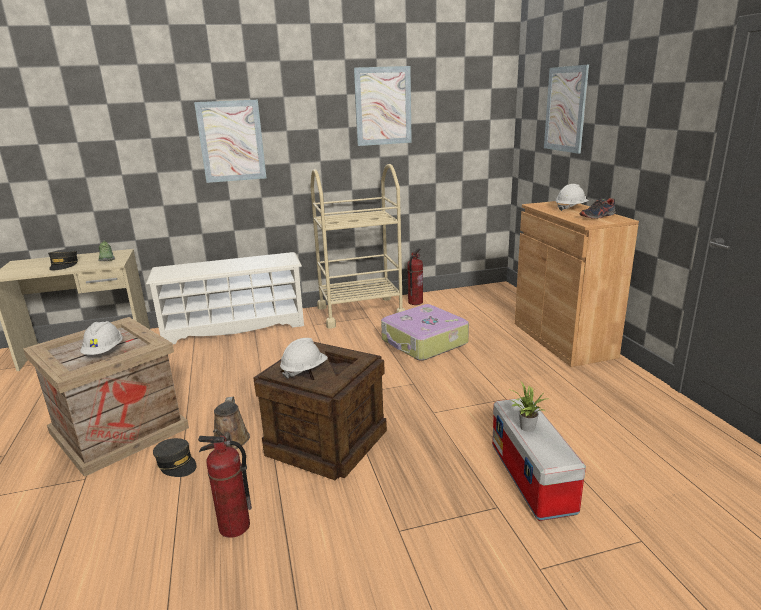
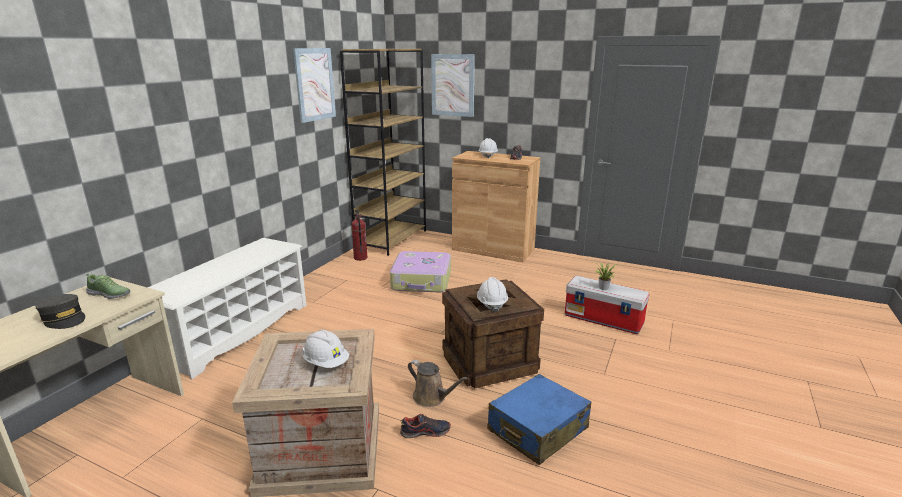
camera: 50 degrees left, 0 degrees up
grey cap [153,438,197,477] -> shoe [400,414,451,438]
picture [194,100,266,183] -> none
fire extinguisher [198,436,252,538] -> blue suitcase [488,374,591,465]
beige cart [310,164,405,328] -> none
none -> brown bookcase [340,49,426,256]

